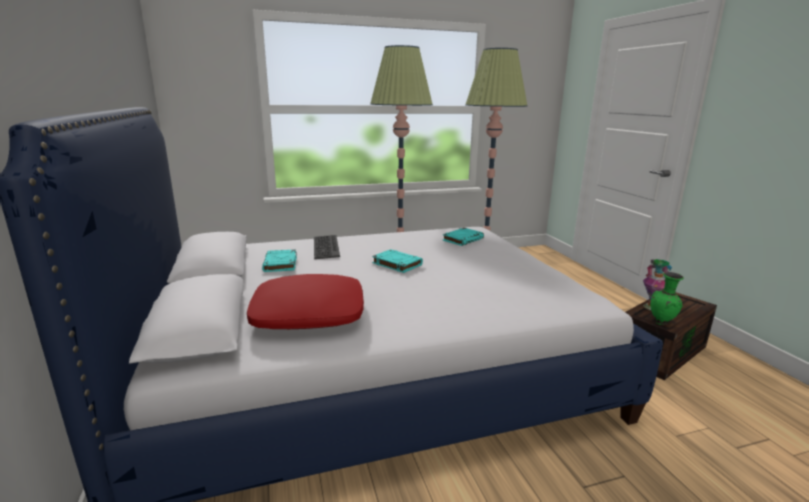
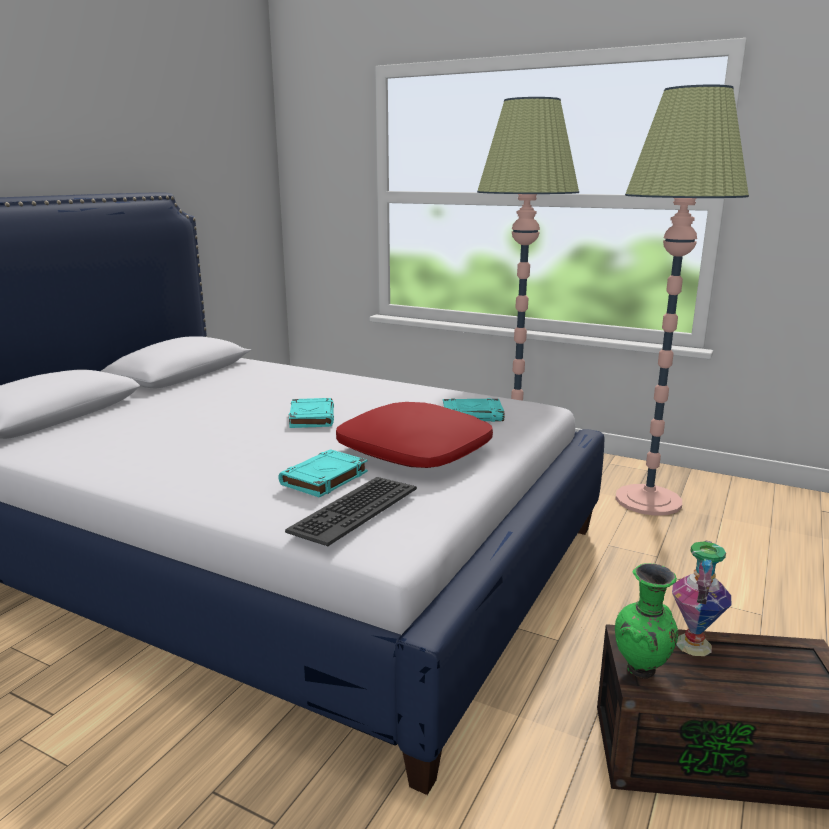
camera: 45 degrees right, 0 degrees up
red pillow [247,274,364,329] -> red pillow moved to [336,402,493,468]
turquoise book [262,250,297,272] -> turquoise book moved to [278,449,368,498]
keyboard [314,235,340,259] -> keyboard moved to [285,477,417,546]

